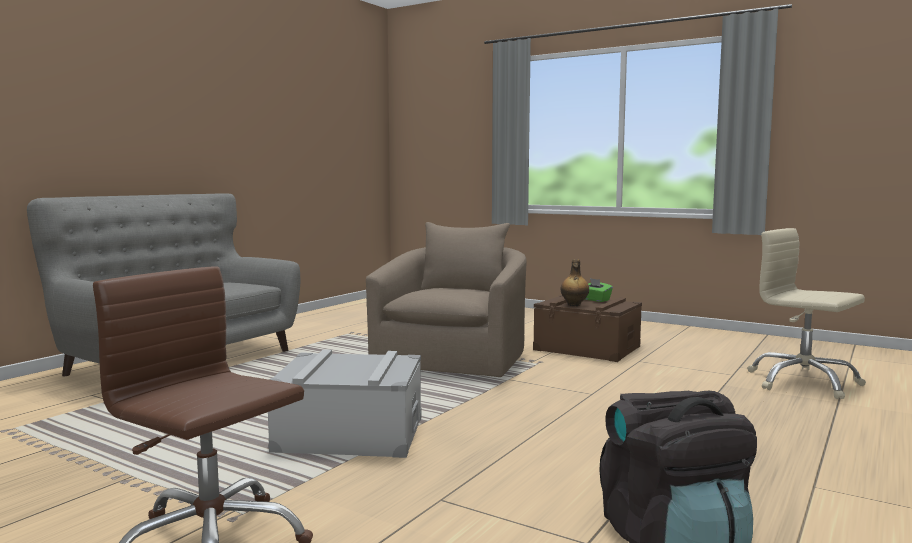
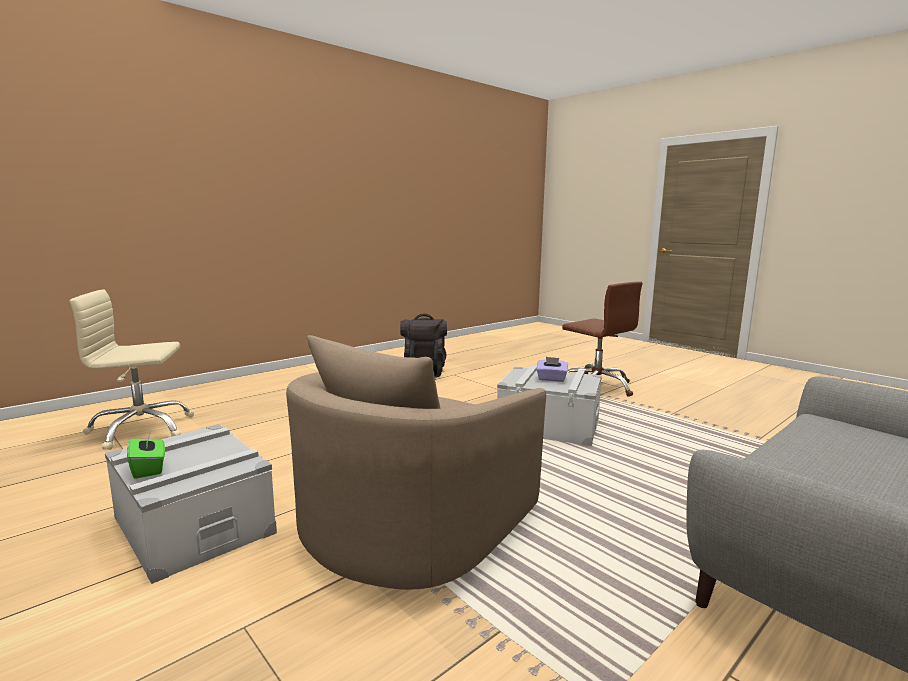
camera: 165 degrees left, 5 degrees up
brown storage box [533,295,642,362] -> grey storage box [105,424,277,584]
bottle [561,260,589,306] -> none
beige office chair [748,228,866,399] -> beige office chair turned 105 degrees clockwise [69,290,194,450]
none -> purple tissue box [536,357,568,382]

